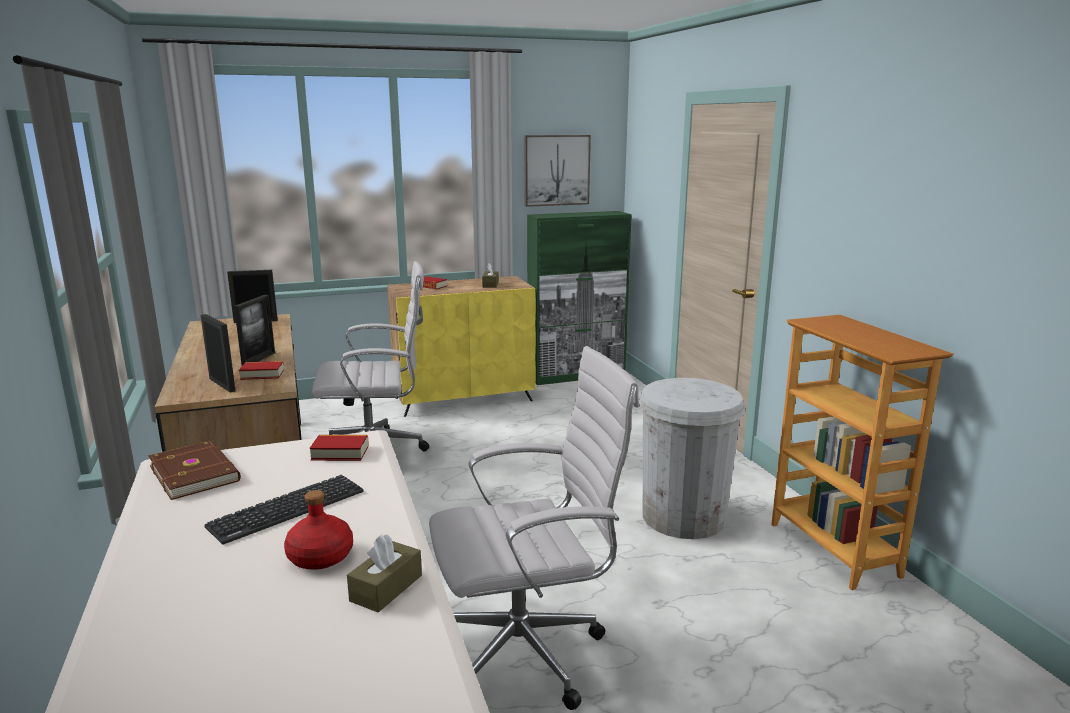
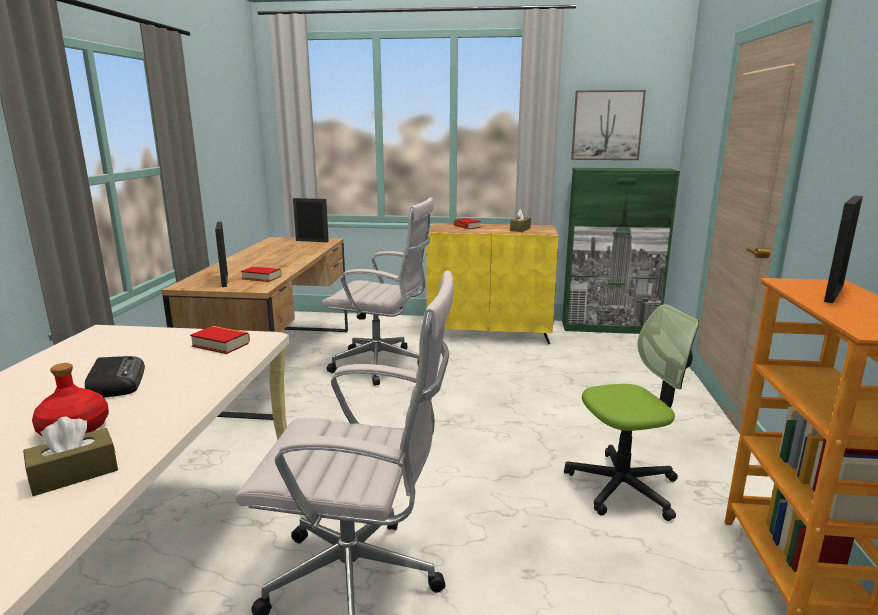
camera: 25 degrees right, 0 degrees up
brown book [148,440,241,500] -> none
keyboard [204,475,364,544] -> radio [85,356,145,398]
picture frame [234,295,275,365] -> picture frame moved to [824,196,863,303]
white trash can [639,378,746,539] -> office chair [564,304,699,521]

